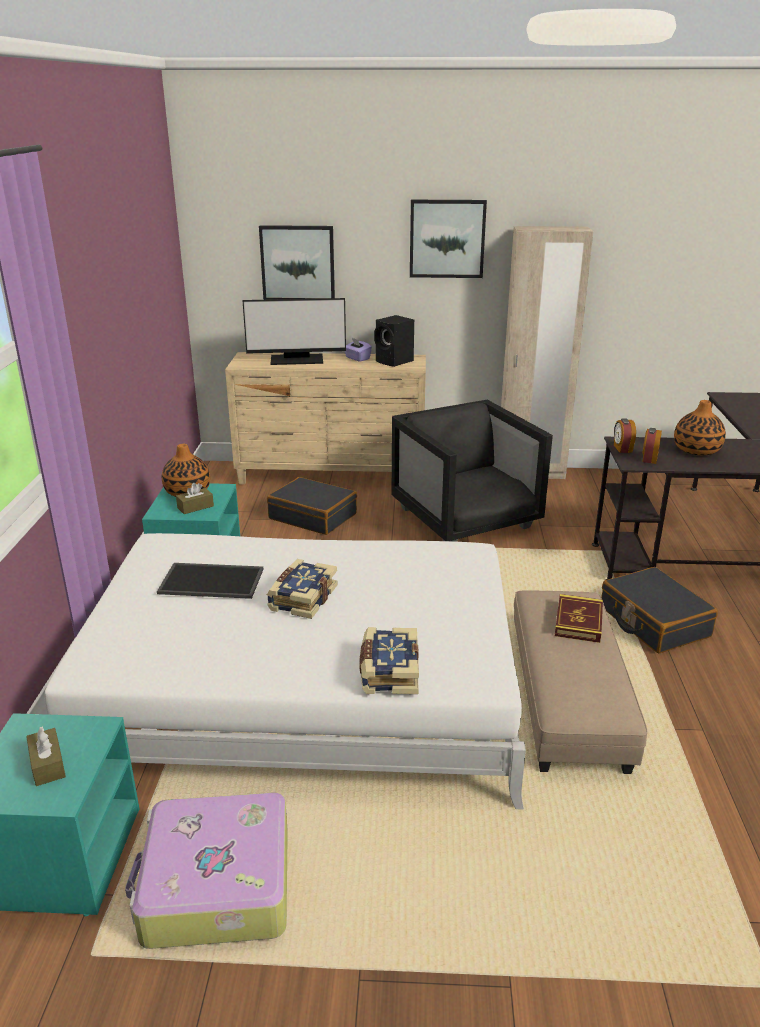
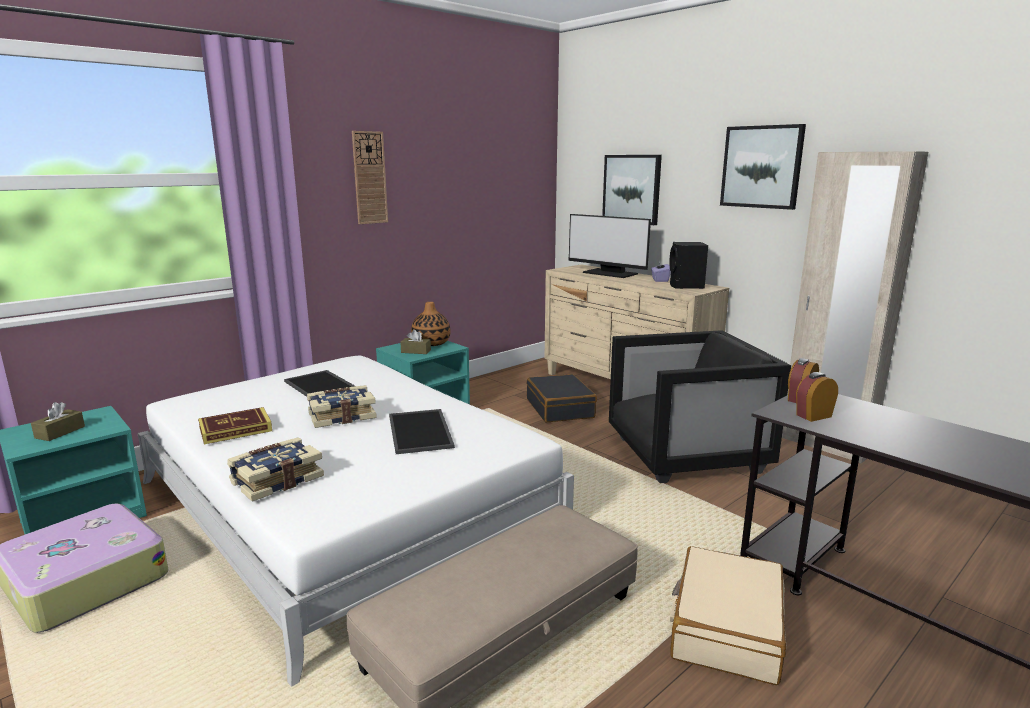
camera: 45 degrees right, 10 degrees down
black armchair [392,400,553,542] -> black armchair turned 60 degrees clockwise [609,330,791,483]
book [555,594,603,643] -> book moved to [198,407,272,444]
black suitcase [601,567,718,653] -> beige suitcase [670,546,786,685]
vase [674,400,726,456] -> none
none -> wall clock [352,131,388,224]
none -> tray [389,409,455,454]

